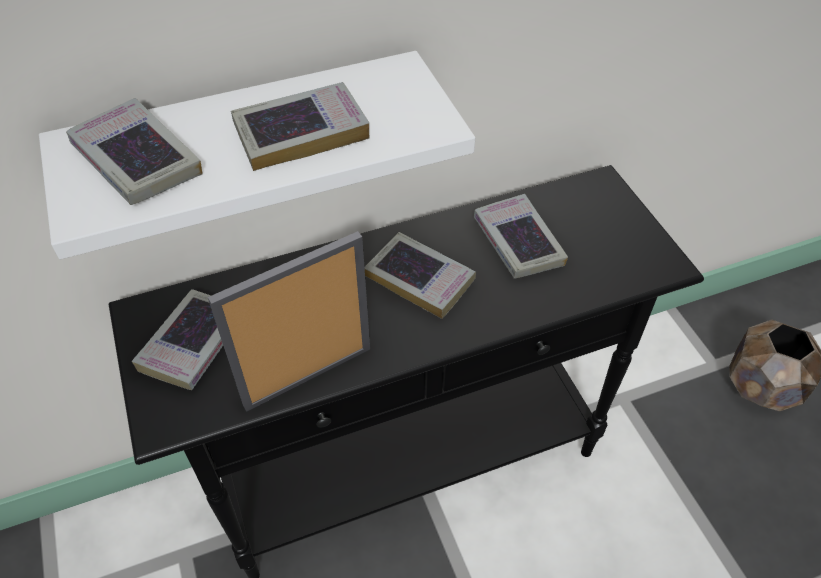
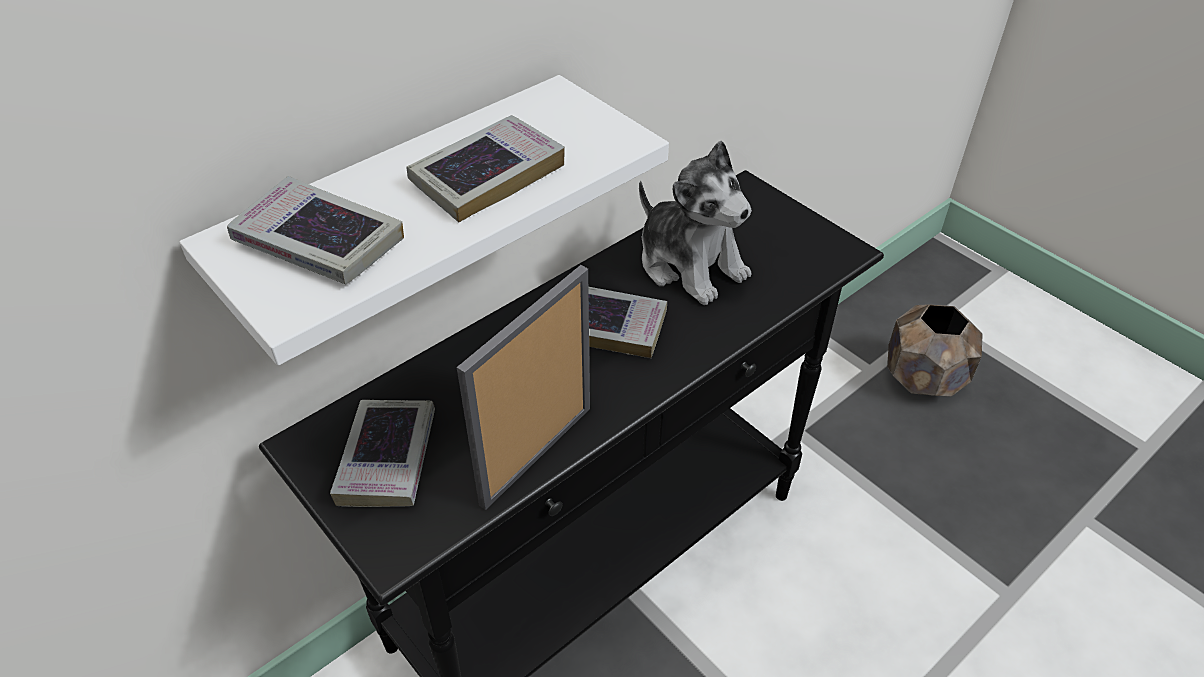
camera: 20 degrees left, 5 degrees down
book [474,194,568,279] -> plush toy [639,141,752,305]

